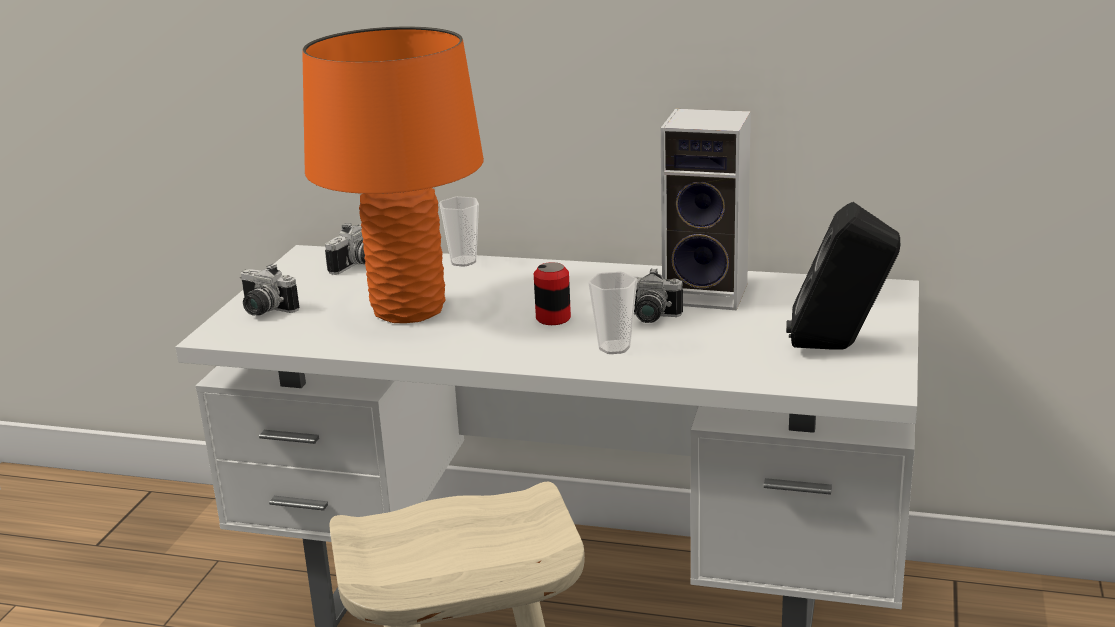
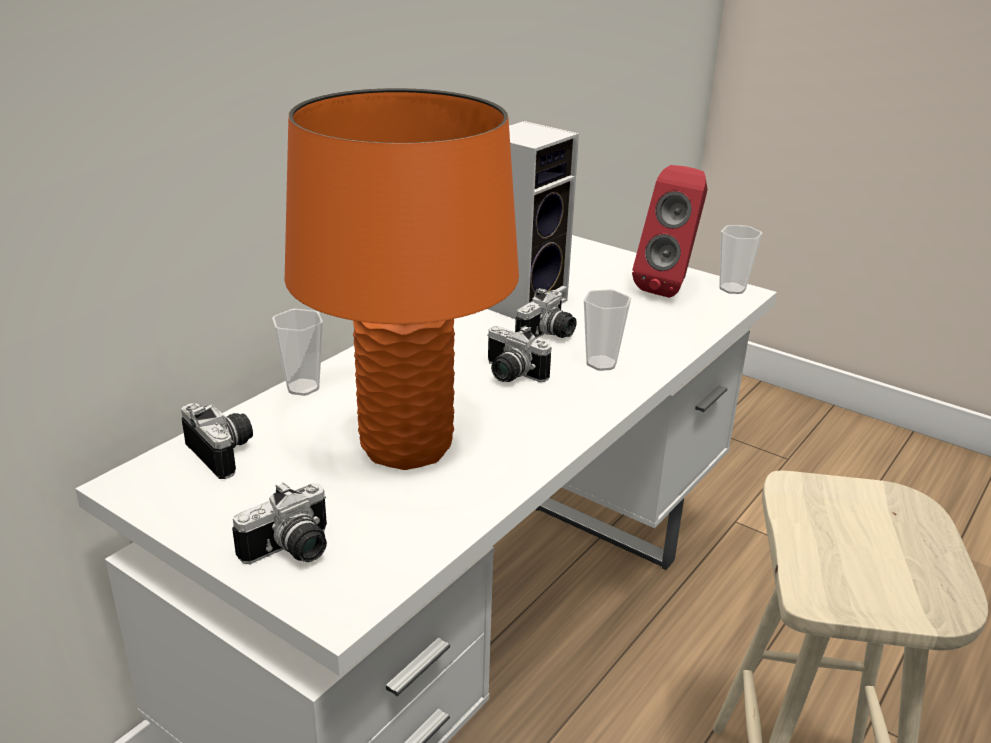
camera: 70 degrees left, 5 degrees up
can [534,262,571,325] -> camera [487,326,551,382]
black speaker [786,202,900,349] -> red speaker [632,165,708,298]
none -> cup [719,225,762,294]

